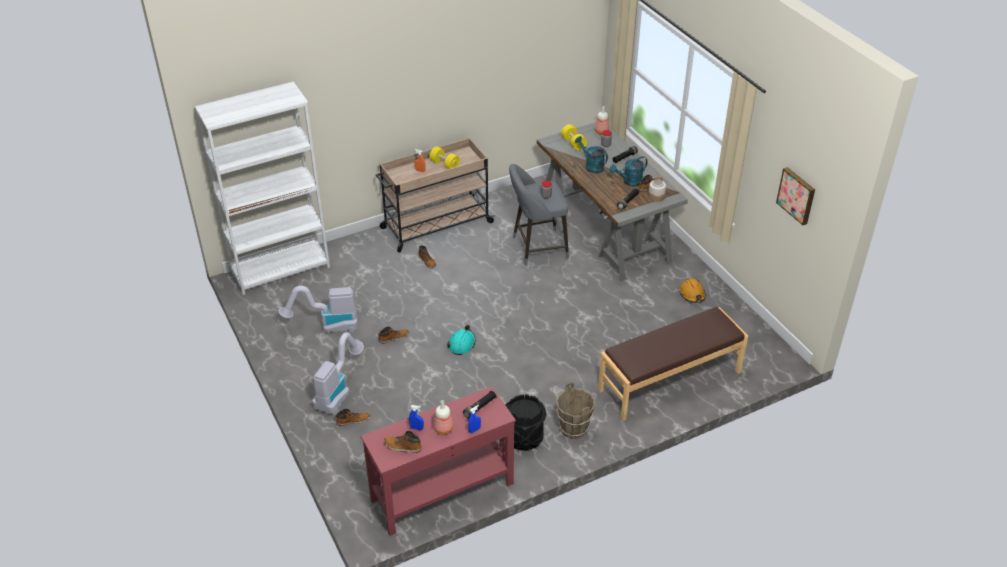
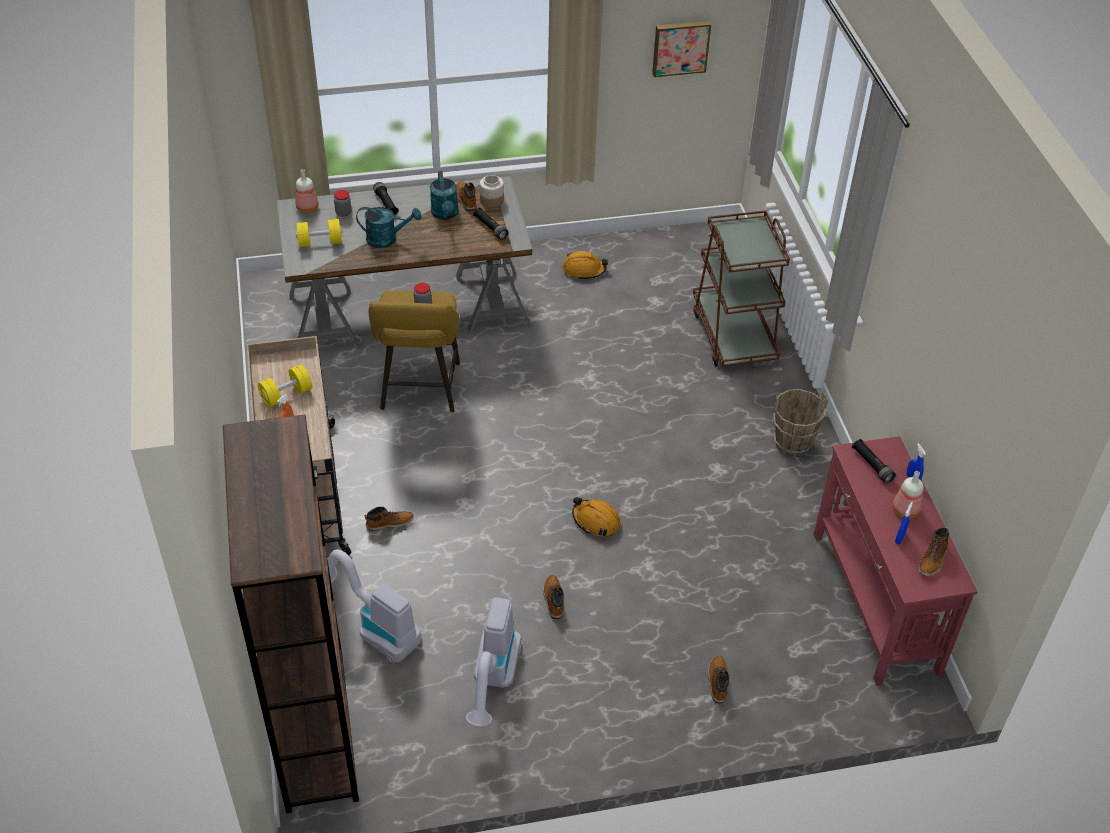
camera: 75 degrees left, 5 degrees up
white bookcase [195,82,330,295] -> brown bookcase [223,414,359,814]
vacuum cleaner [312,332,364,414] -> vacuum cleaner moved to [328,549,422,663]
turquoise hard hat [447,325,476,355] -> orange hard hat [572,497,621,536]
black bucket [506,394,547,451] -> none
grey stool [509,164,569,266] -> yellow stool [369,291,460,413]
turquoise watering can [575,136,608,173] -> turquoise watering can turned 150 degrees counterclockwise [356,207,422,248]
brown bench [598,307,748,421] -> brown cart [693,210,790,367]

